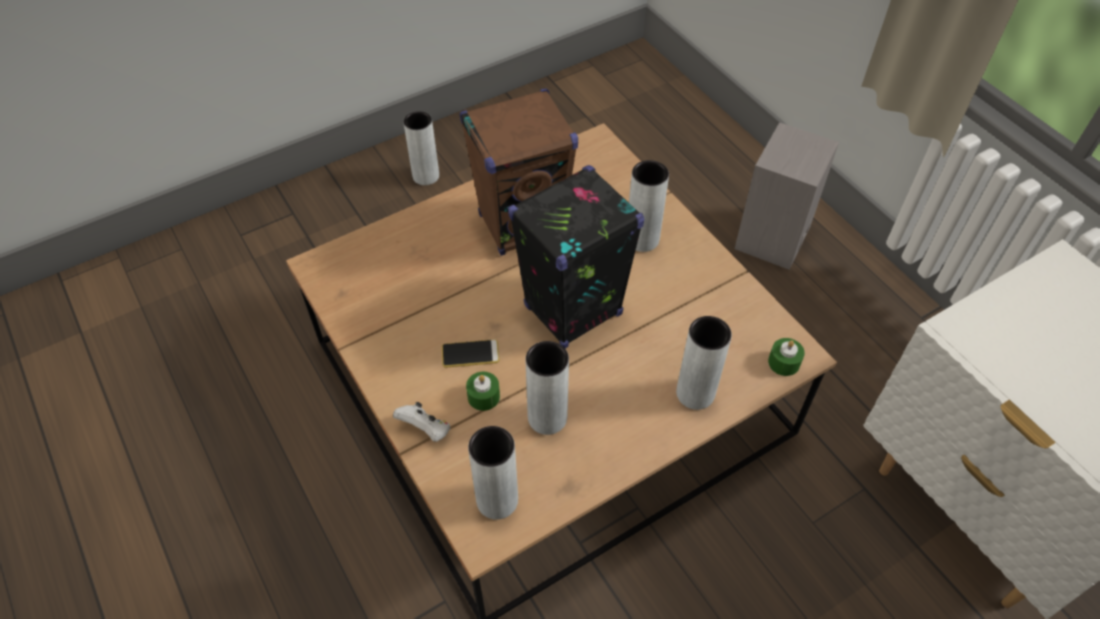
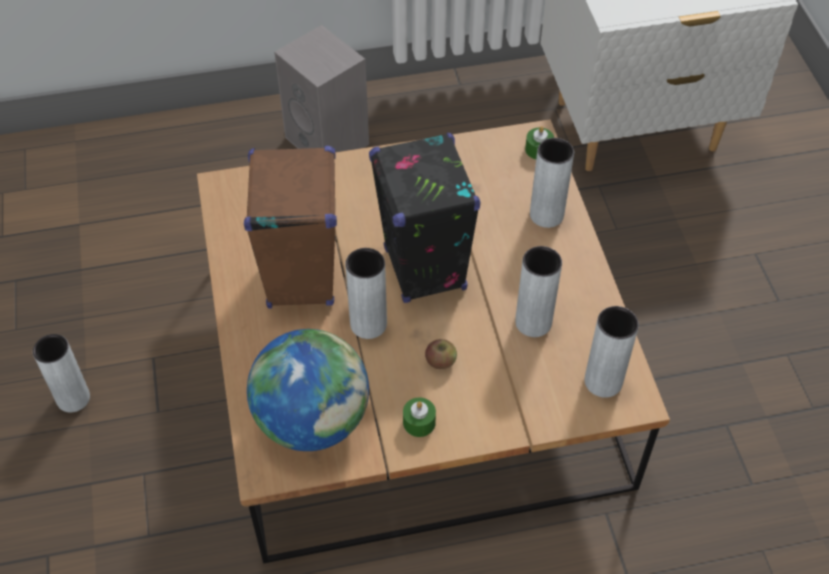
camera: 70 degrees left, 0 degrees up
white game controller [393,402,451,442] -> none
phone [442,339,499,368] -> apple [425,339,457,369]
green candle [466,372,500,411] -> green candle moved to [403,397,436,437]
grey vase [629,160,669,252] -> grey vase moved to [345,248,387,339]
none -> globe [247,329,369,451]

